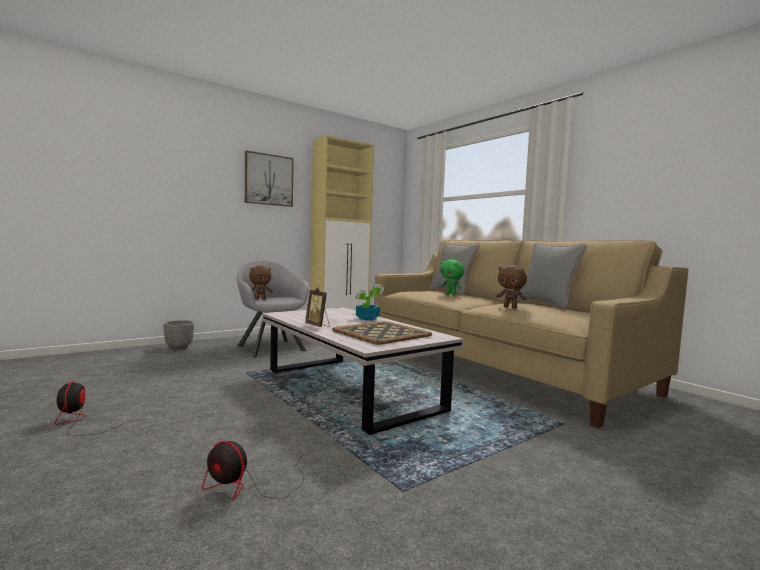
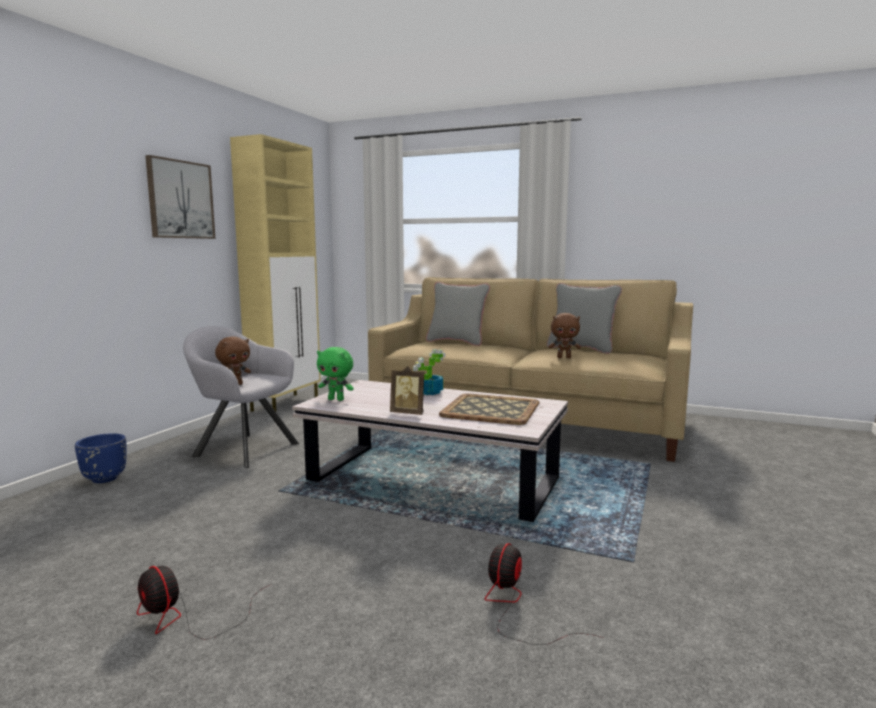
camera: 30 degrees left, 5 degrees up
grey planter [163,320,194,350] -> blue planter [75,433,127,483]
fan [202,441,305,501] -> fan turned 120 degrees clockwise [485,543,604,645]
green plush toy [440,260,464,295] -> green plush toy moved to [317,347,354,401]

